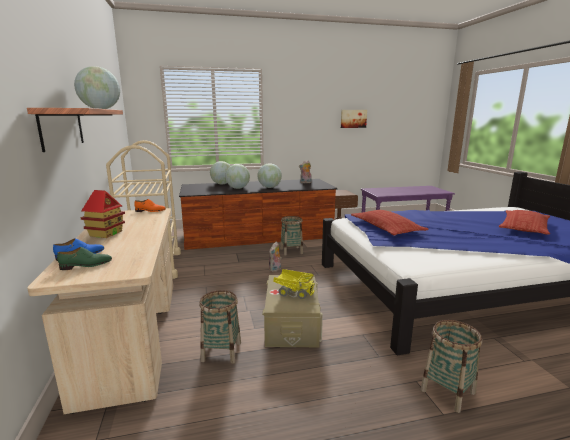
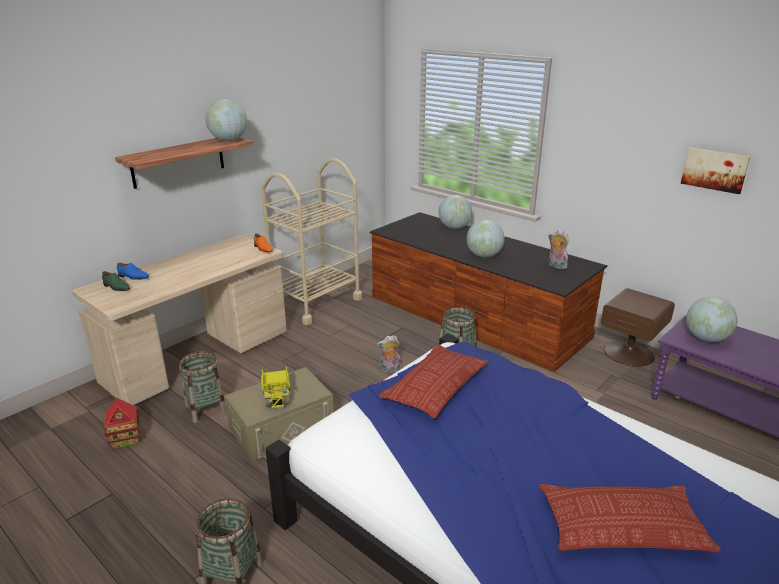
camera: 55 degrees right, 10 degrees up
toy house [80,190,125,238] -> toy house moved to [104,398,140,449]
globe [225,164,250,189] -> globe moved to [686,297,737,342]

